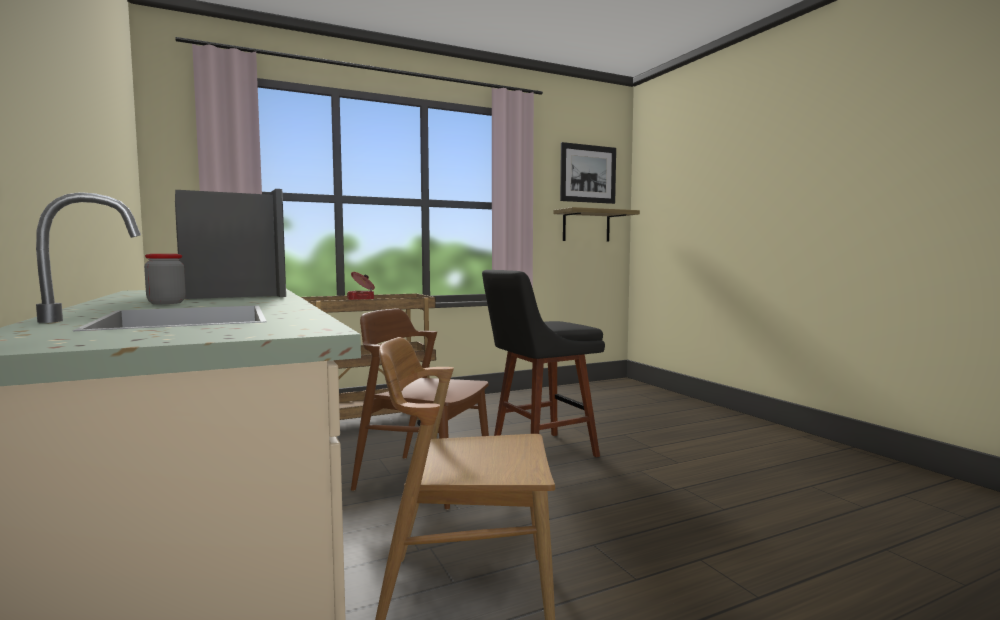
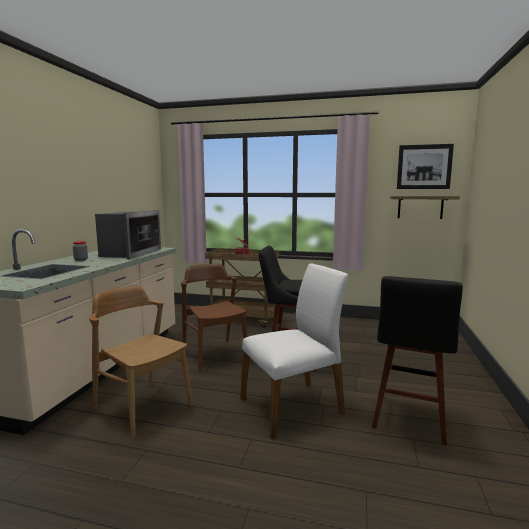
camera: 40 degrees right, 5 degrees up
none -> white chair [240,263,348,439]
none -> black stool [372,276,463,446]

